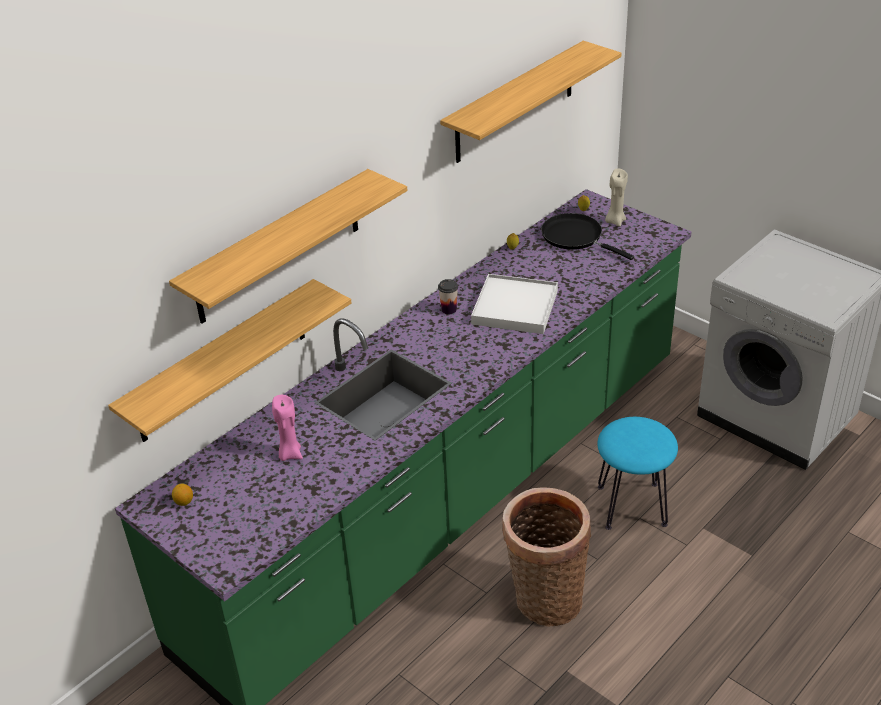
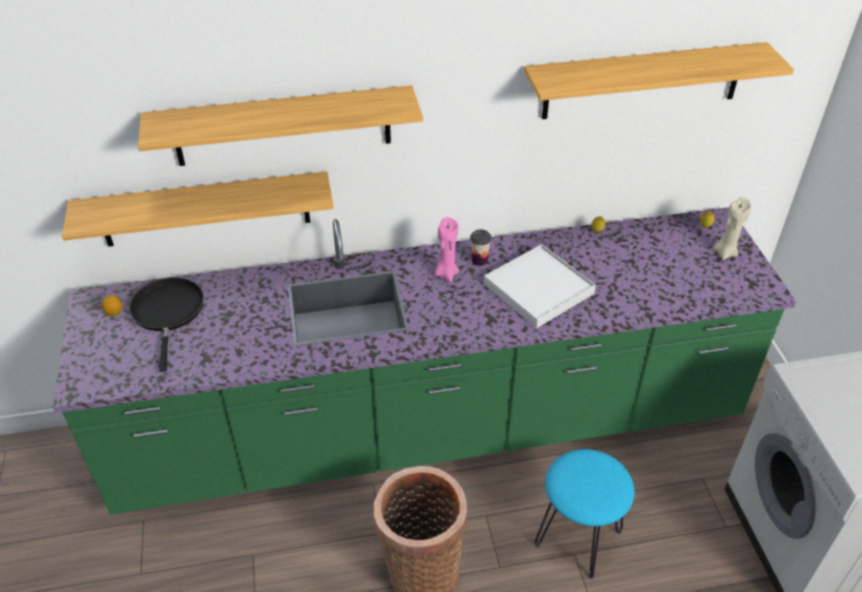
camera: 35 degrees right, 5 degrees up
pink candle [272,395,303,461] -> pink candle moved to [435,217,459,282]
black frying pan [541,213,634,260] -> black frying pan moved to [129,277,204,372]

